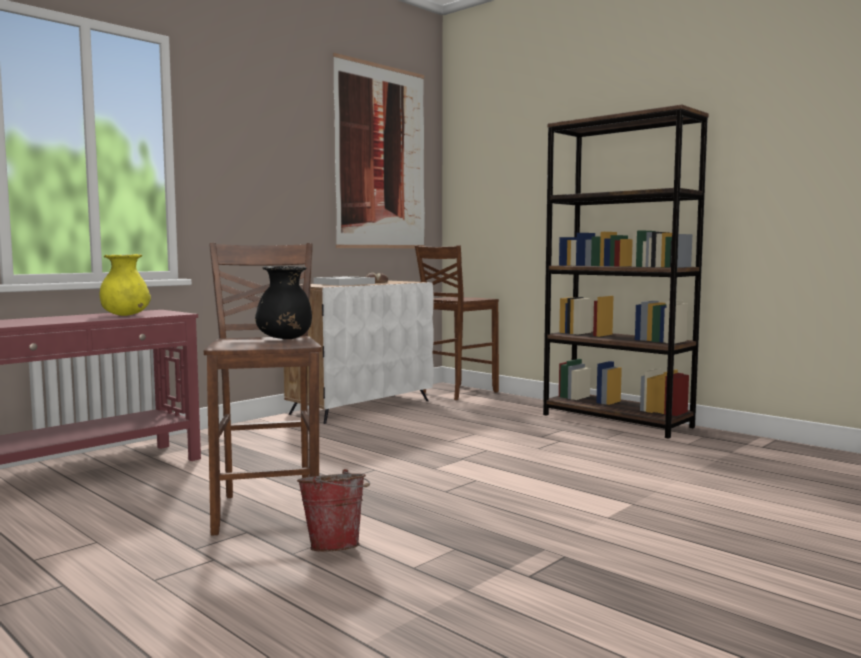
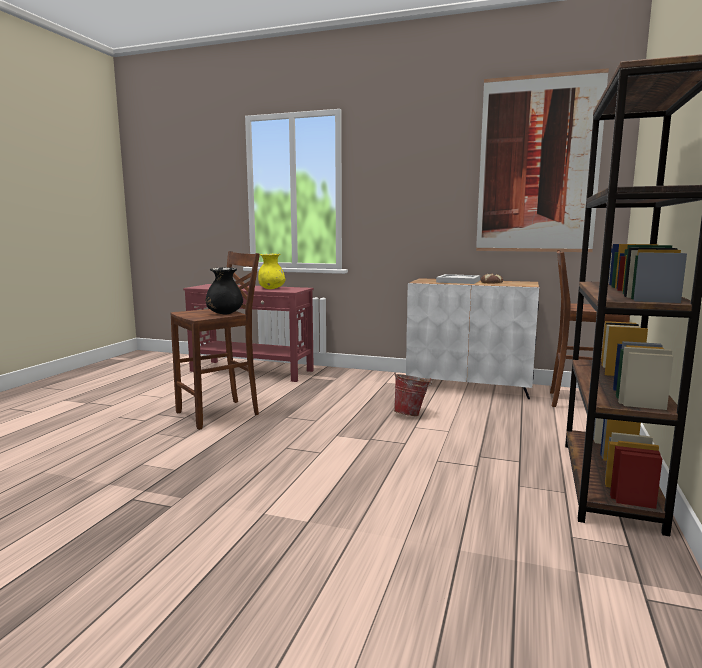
camera: 65 degrees right, 5 degrees up
bucket [297,469,370,552] -> bucket moved to [394,373,432,416]

